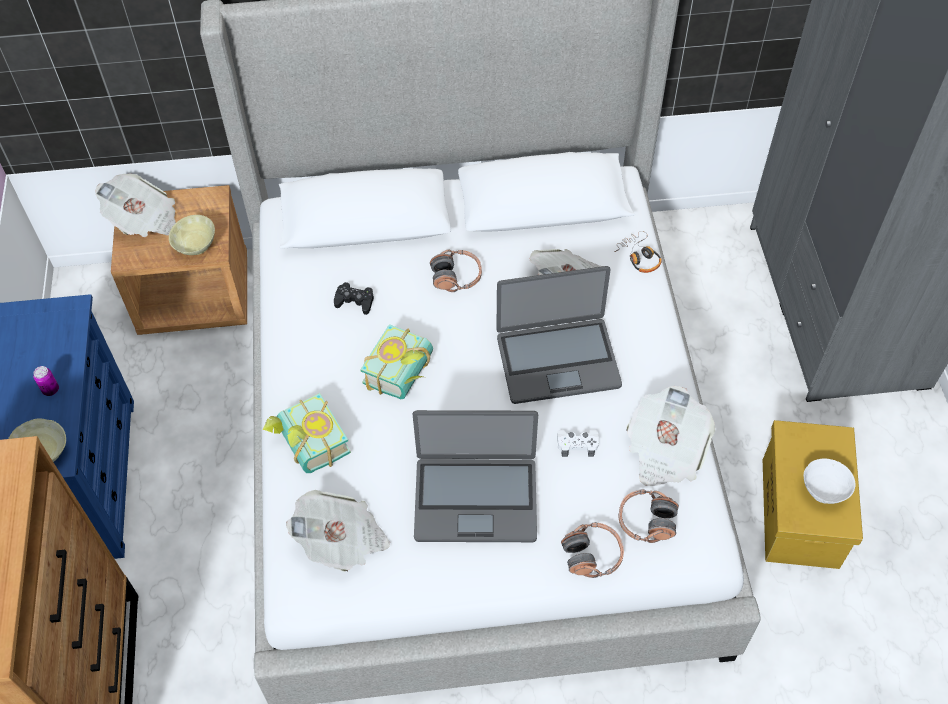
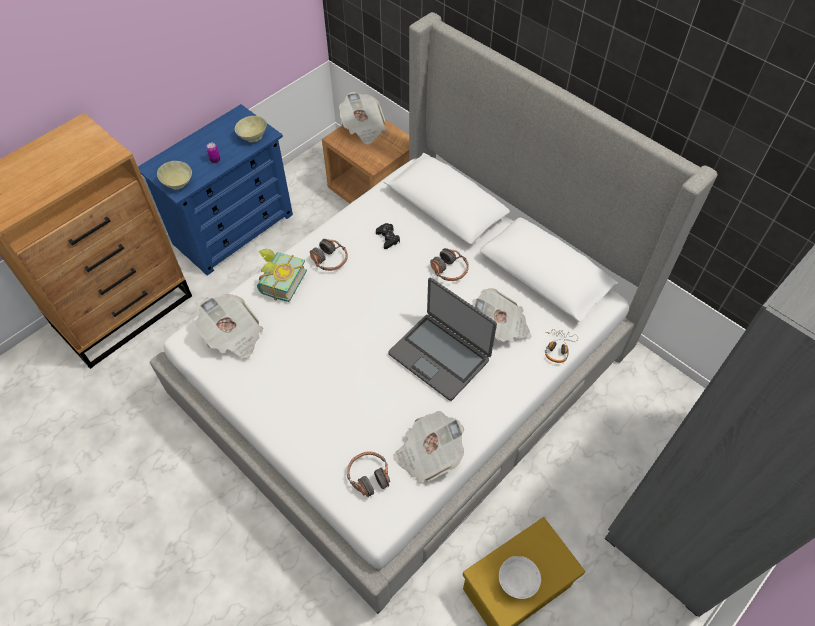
camera: 50 degrees right, 0 degrees up
beige bowl [169,215,215,255] -> beige bowl moved to [235,116,267,143]
book [360,324,433,399] -> none
laptop [413,410,538,542] -> none
white game controller [557,430,599,457] -> none
headphones [561,522,624,578] -> headphones moved to [310,239,348,271]

